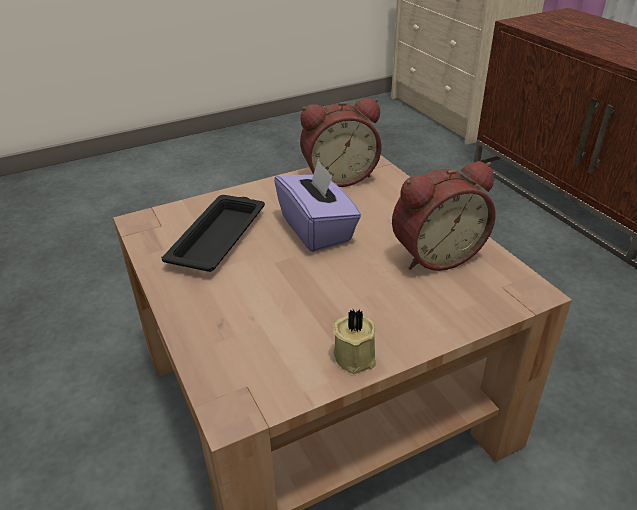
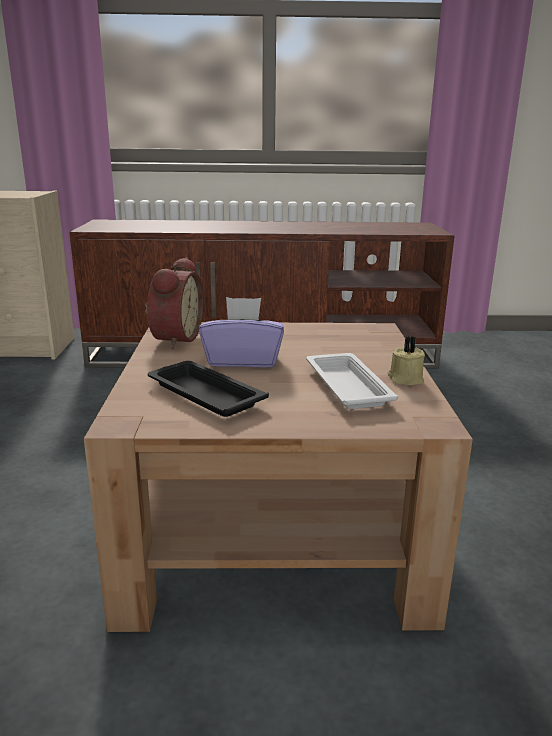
camera: 65 degrees left, 15 degrees down
alarm clock [392,162,496,271] -> none
none -> white tray [306,353,398,409]

